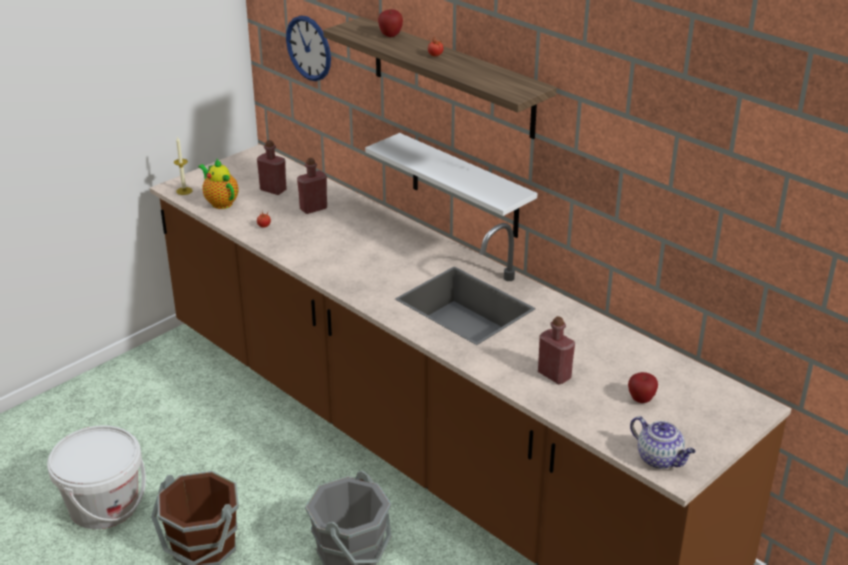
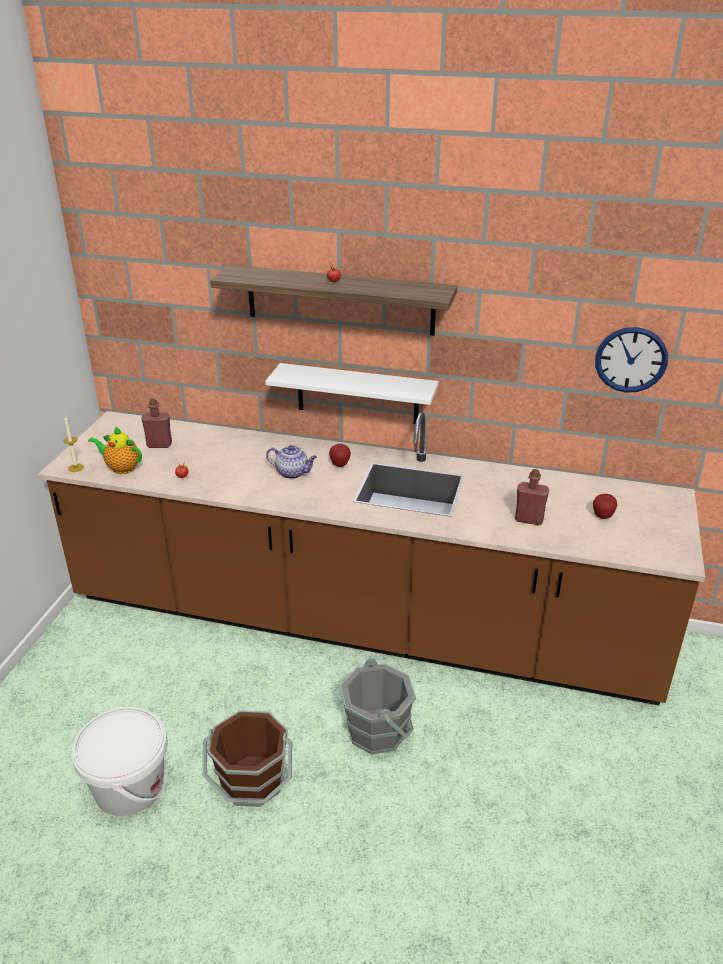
camera: 30 degrees left, 0 degrees up
wall clock [286,16,331,81] -> wall clock moved to [595,327,668,393]
red bottle [297,158,327,214] -> none
apple [378,9,403,37] -> apple moved to [329,444,351,467]
teapot [630,416,696,469] -> teapot moved to [266,445,317,479]

